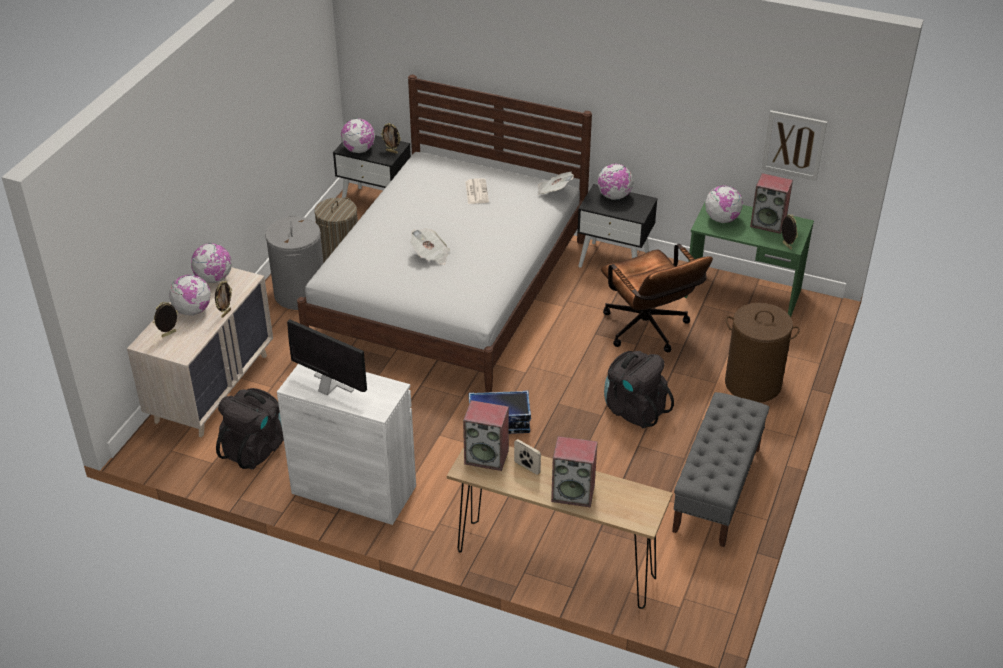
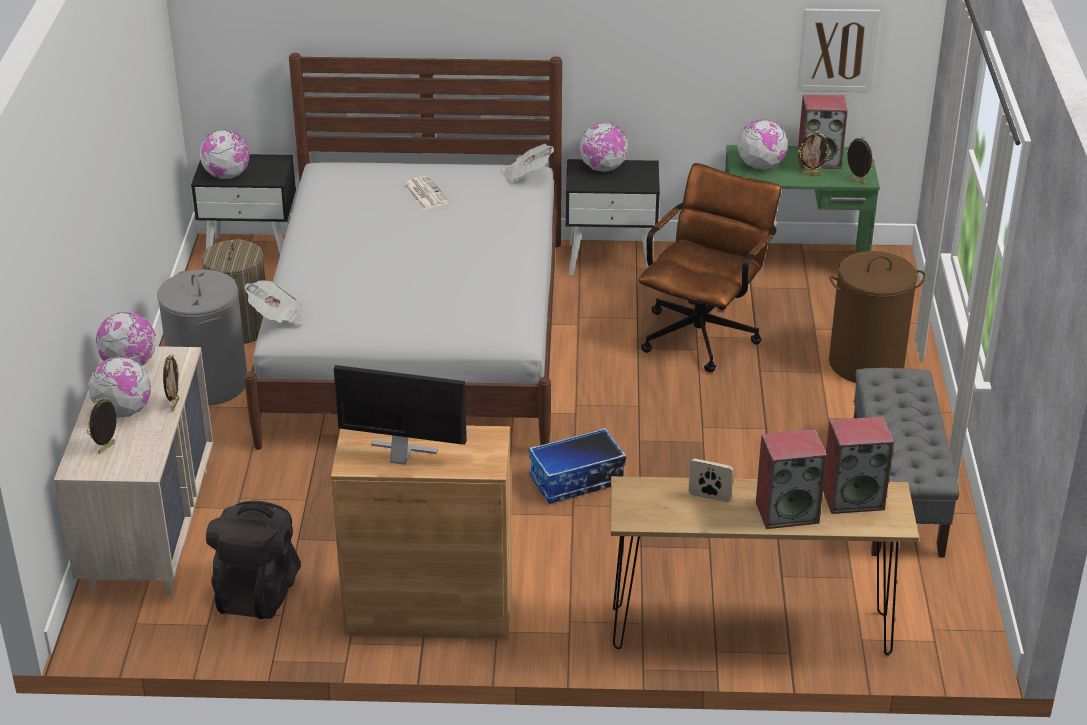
camera: 20 degrees left, 5 degrees down
white cabinet [277,364,416,525] -> brown cabinet [331,425,512,639]
picture frame [381,123,401,154] -> picture frame moved to [798,131,831,175]
newspaper [410,229,450,265] -> newspaper moved to [245,280,303,325]
speaker [463,400,509,471] -> speaker moved to [823,416,894,514]
brown office chair [601,244,713,352] -> brown office chair turned 105 degrees counterclockwise [638,163,781,373]
black backpack [604,351,674,428] -> none

